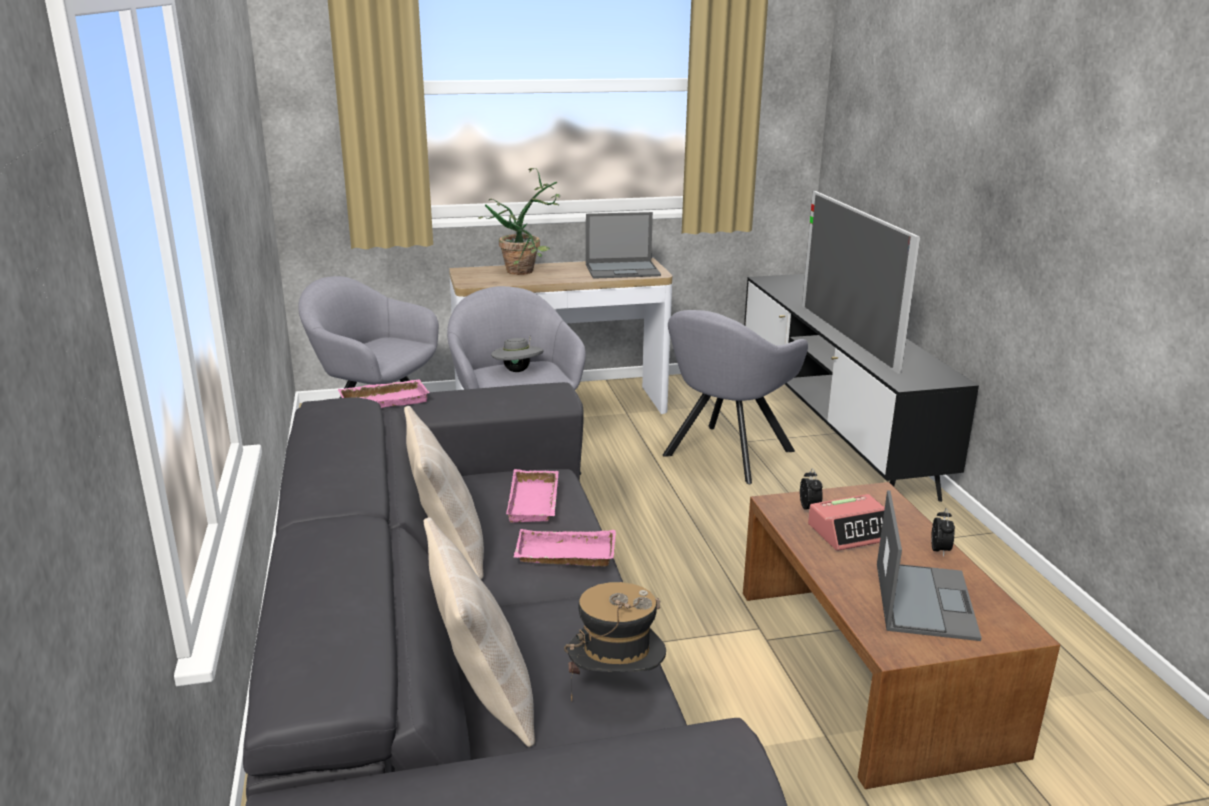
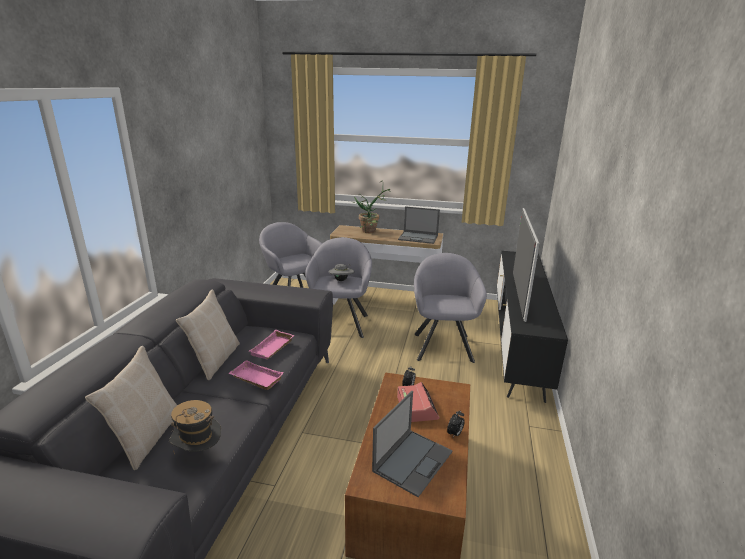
camera: 25 degrees right, 0 degrees up
pink tray [338,379,430,408] -> none
grey armchair [663,310,808,484] -> grey armchair turned 120 degrees clockwise [414,253,487,363]
alarm clock [808,494,900,551] -> alarm clock turned 105 degrees counterclockwise [397,382,440,422]

